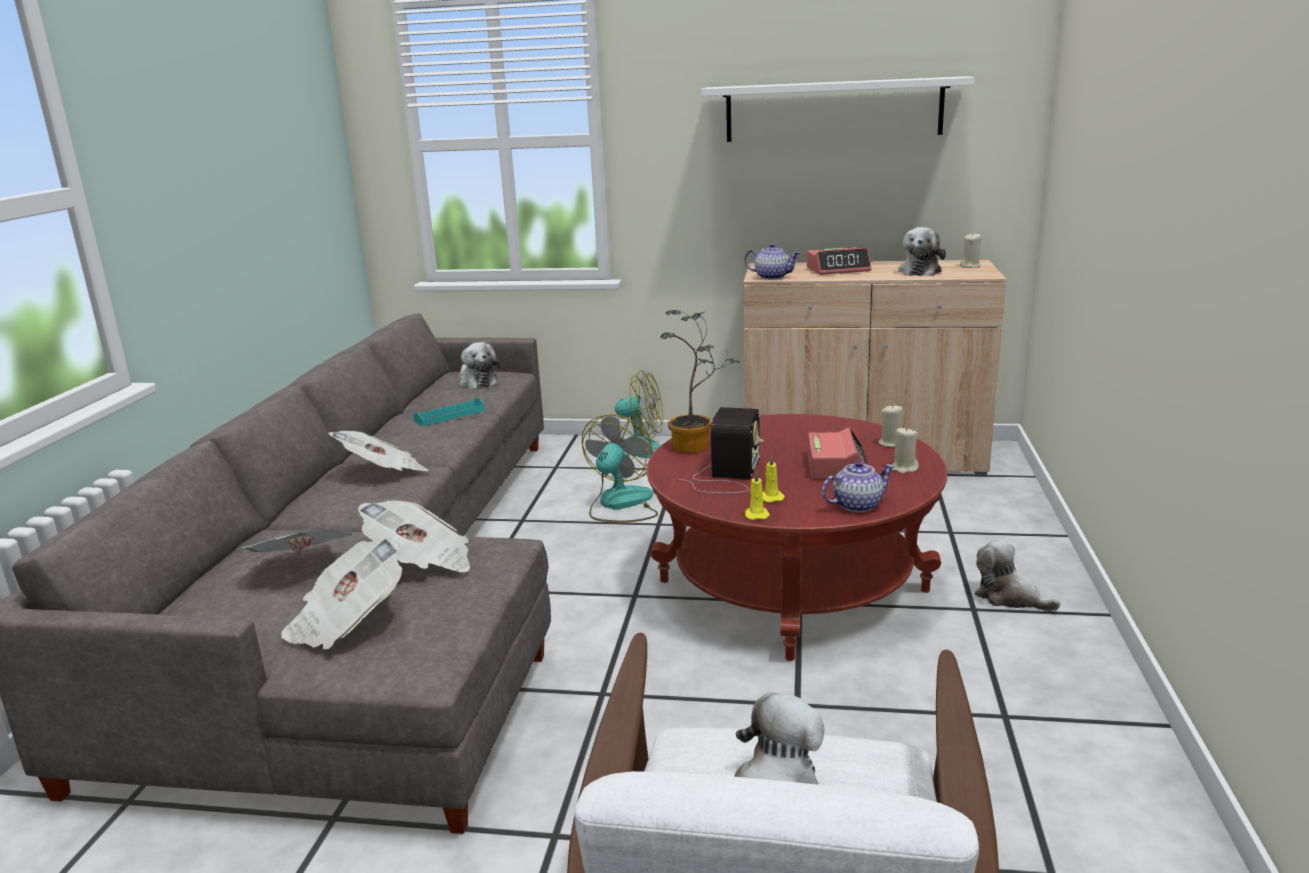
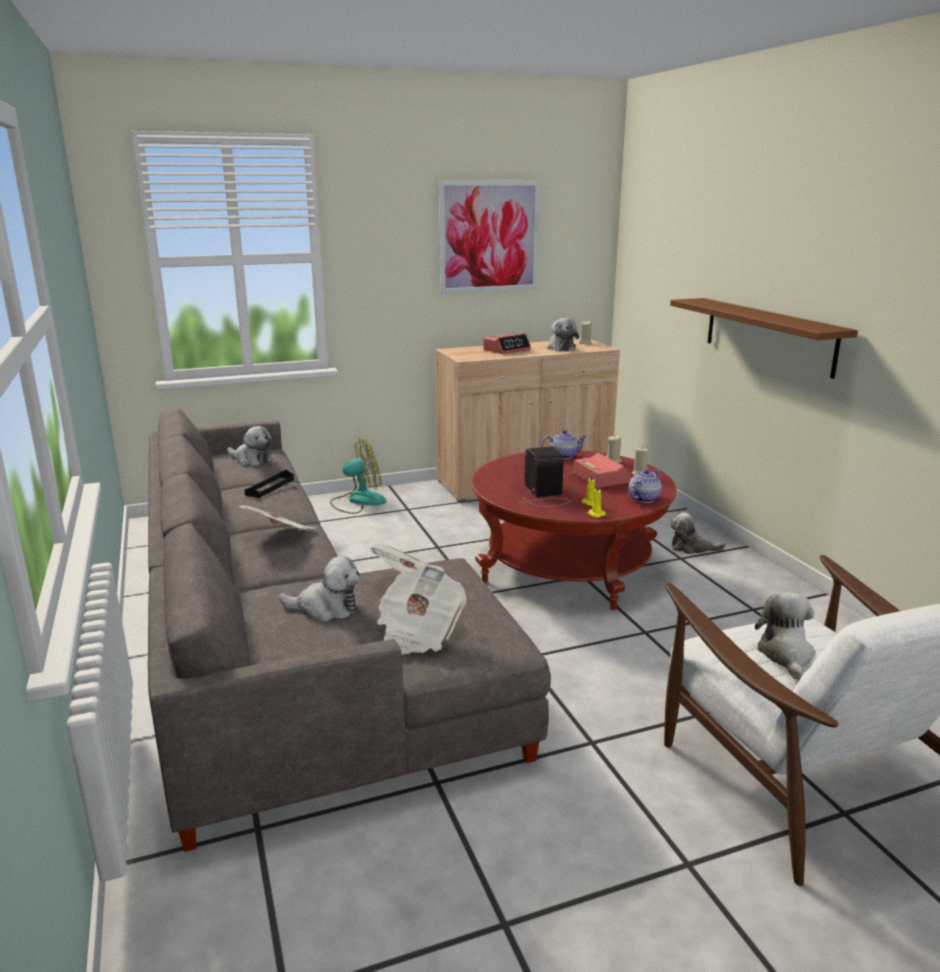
camera: 30 degrees left, 0 degrees up
newspaper [241,530,352,552] -> plush toy [279,556,360,622]
turquoise tray [413,397,485,426] -> black tray [244,470,294,498]
fan [582,414,658,523] -> none
potted plant [660,310,740,453] -> none
white shelf [701,76,975,142] -> picture [439,181,540,293]
teapot [744,243,800,280] -> teapot moved to [541,430,587,459]
none -> brown shelf [670,298,858,379]

